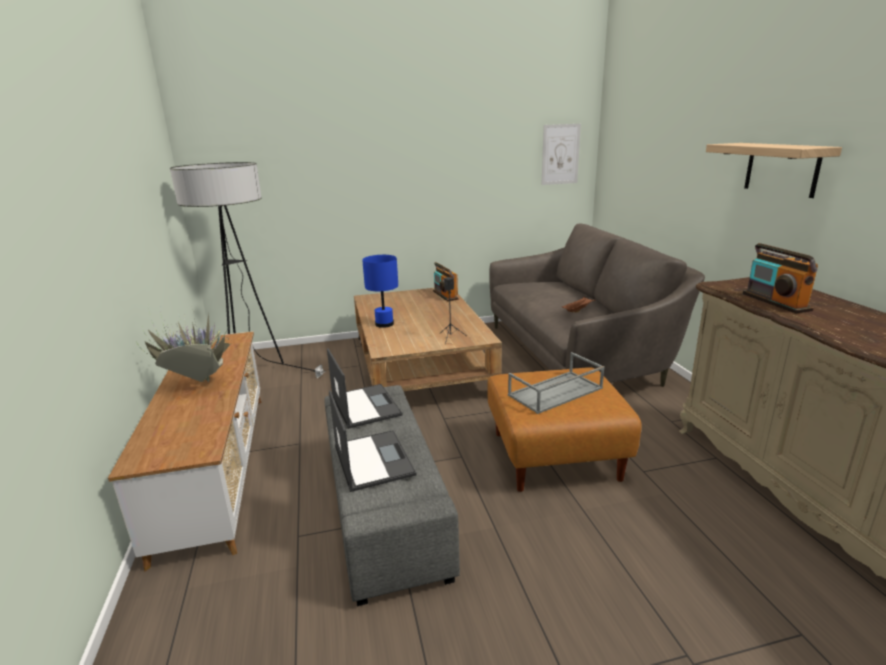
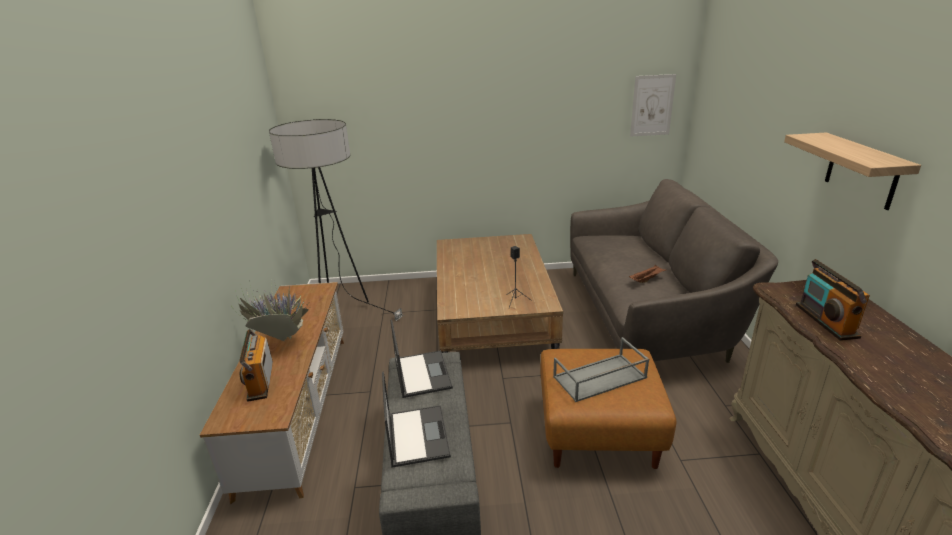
camera: 10 degrees right, 5 degrees up
blue table lamp [363,255,398,328] -> none
radio [433,262,459,301] -> radio moved to [239,329,273,402]

